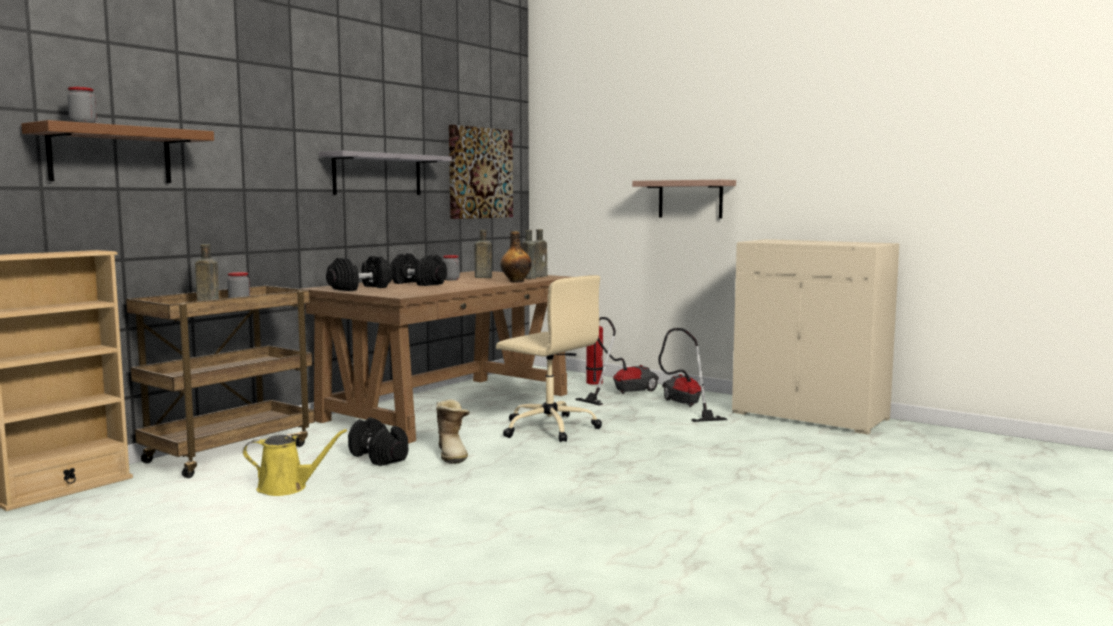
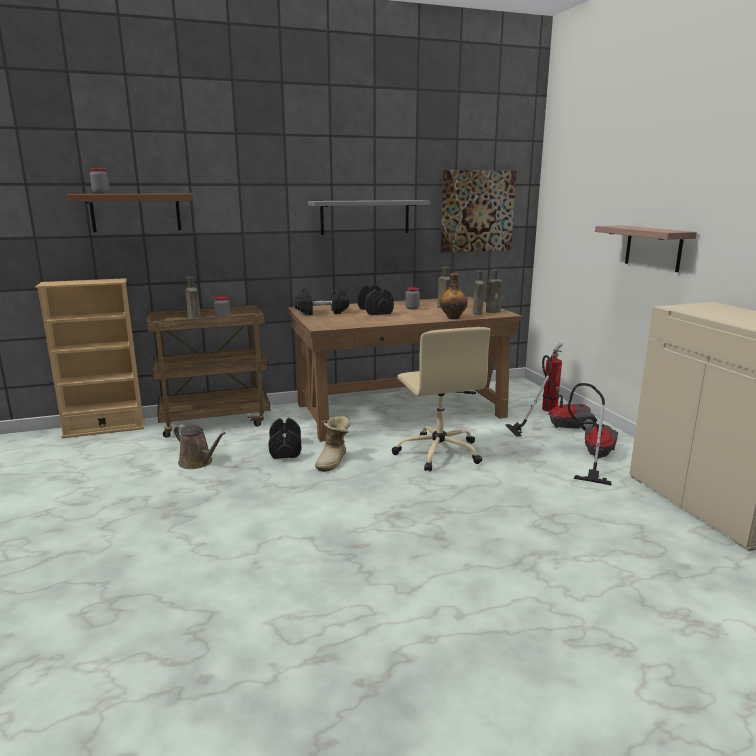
camera: 35 degrees right, 10 degrees up
yellow watering can [243,429,347,496] -> brown watering can [174,425,226,469]

